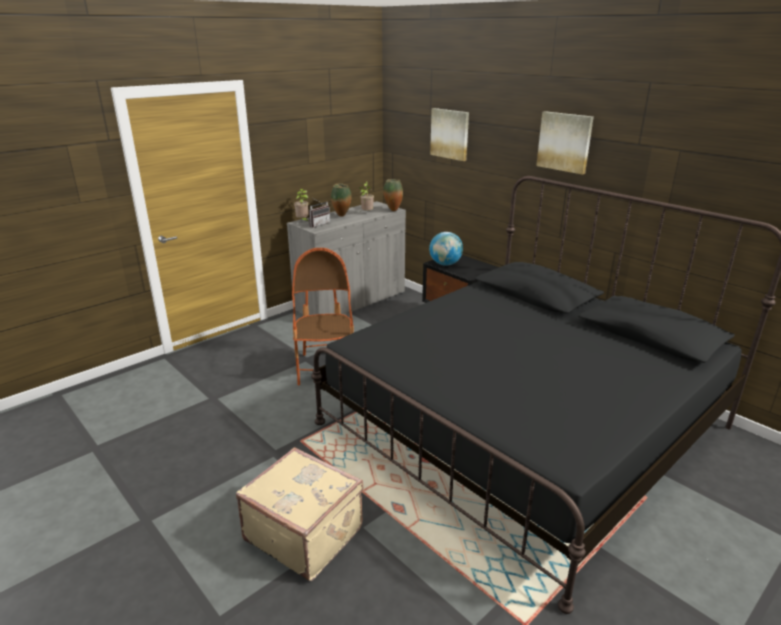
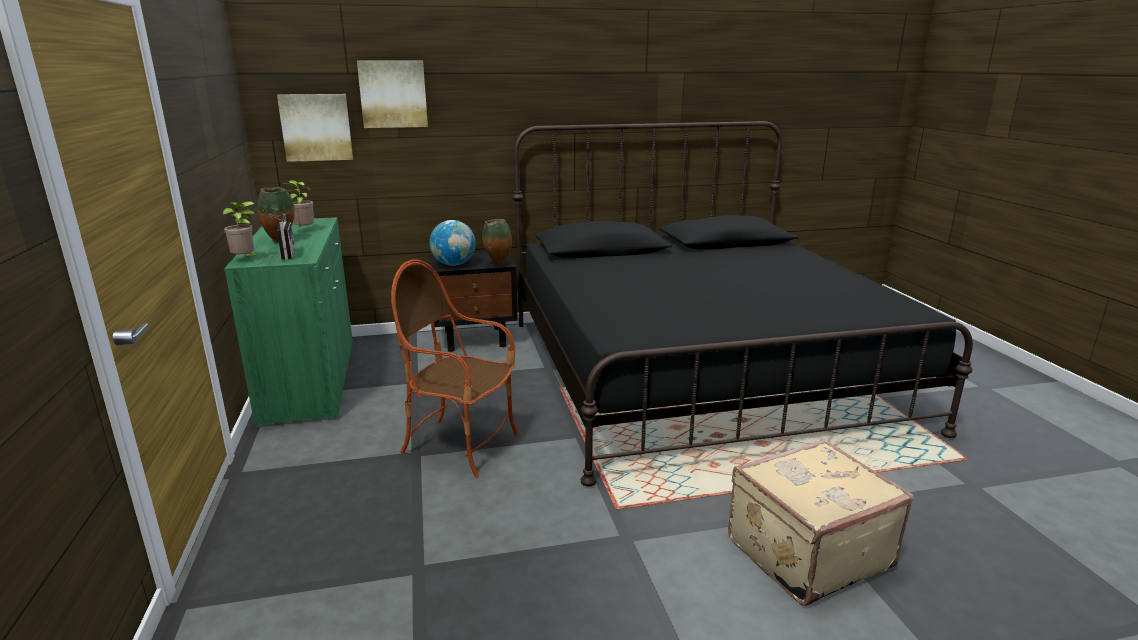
camera: 60 degrees left, 5 degrees down
grey cabinet [287,201,406,315] -> green cabinet [224,217,353,428]
vase [383,179,403,211] -> vase moved to [482,219,512,265]
picture [536,111,594,175] -> picture moved to [277,94,353,162]

